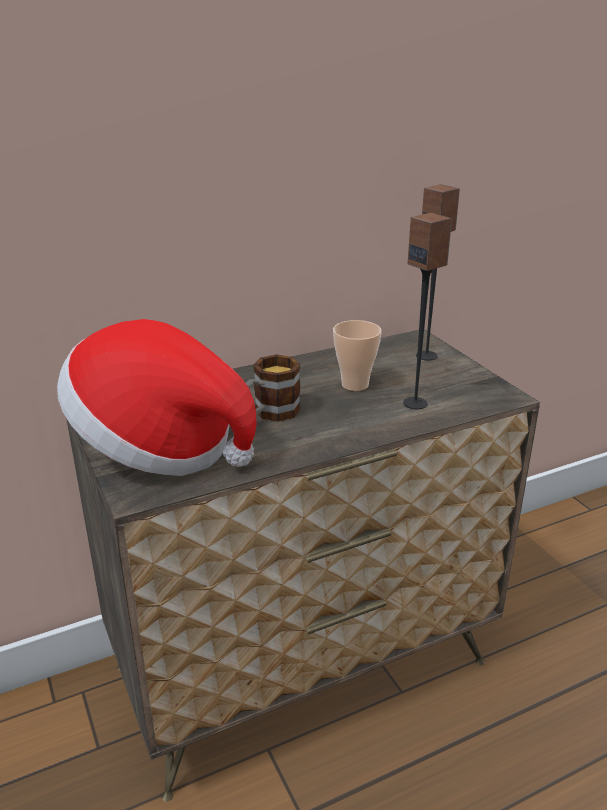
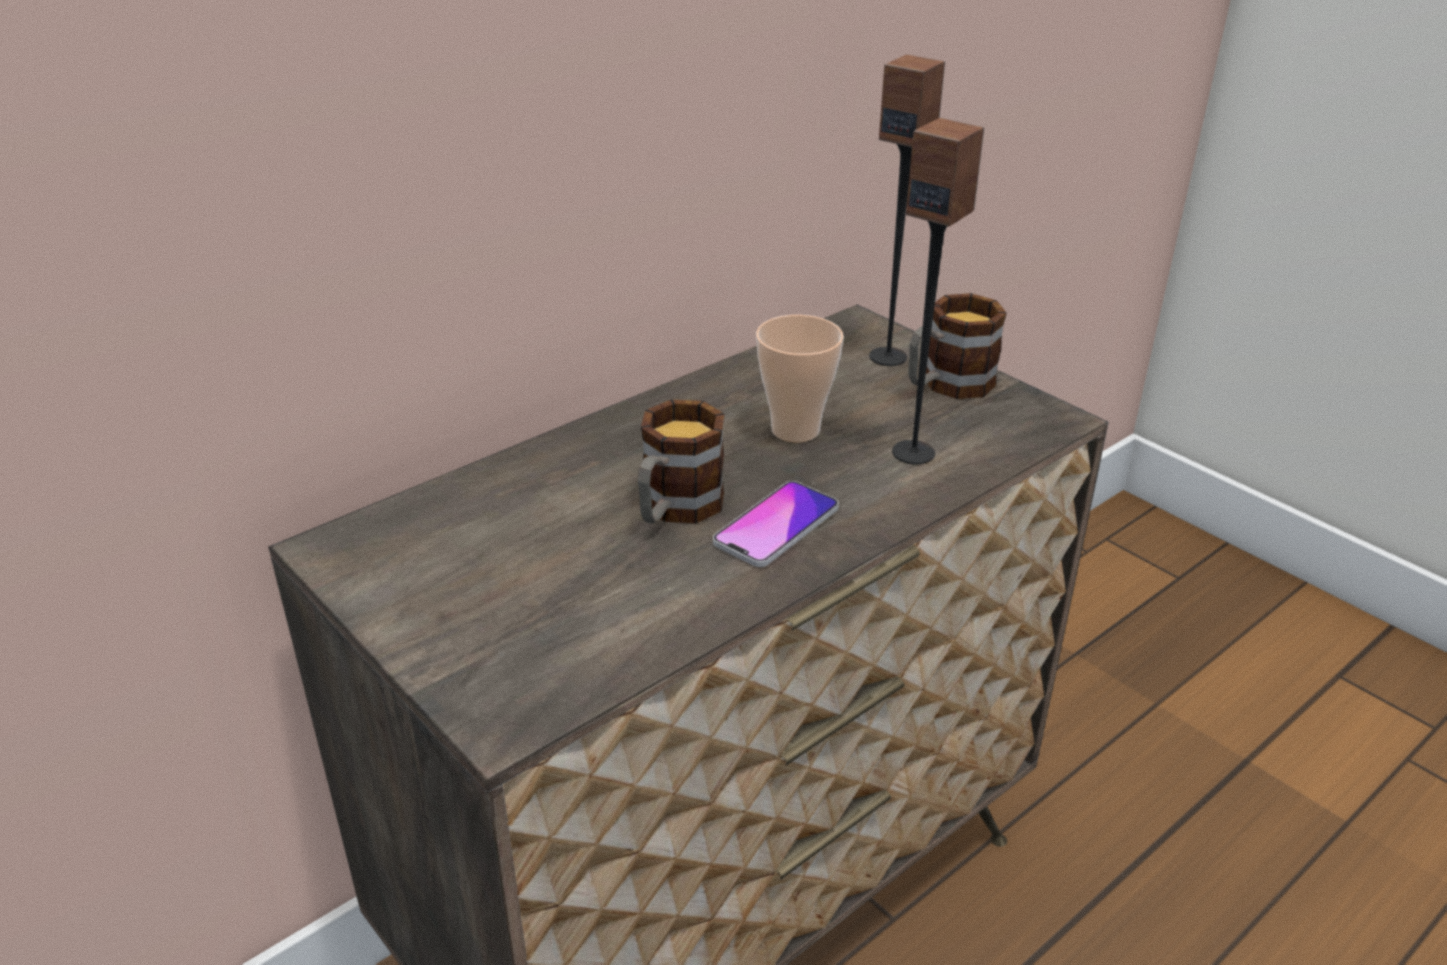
camera: 15 degrees left, 5 degrees up
hat [57,319,256,476] -> none
none -> phone [713,481,839,567]
none -> mug [908,293,1007,399]

